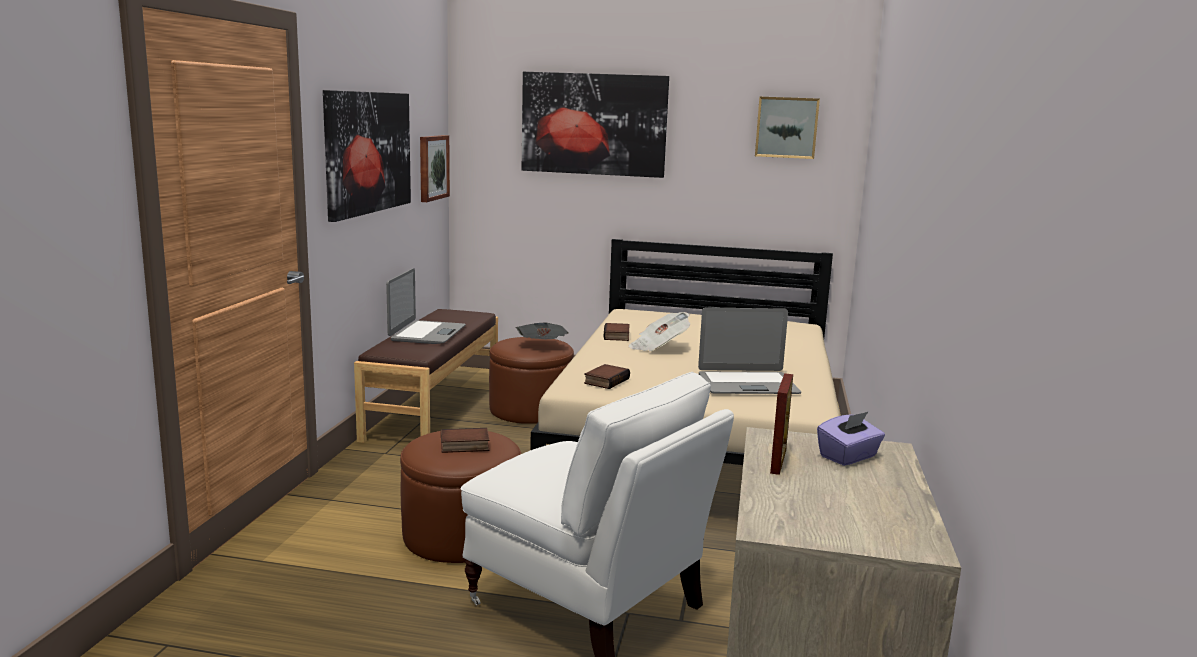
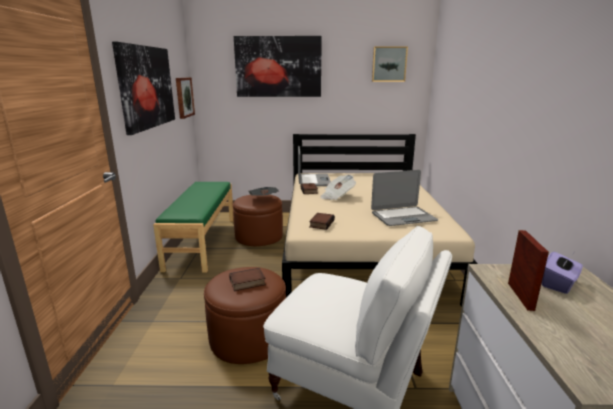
camera: 10 degrees left, 5 degrees up
brown bench [354,309,498,443] -> green bench [153,182,234,273]
laptop [386,268,466,344] -> laptop moved to [298,146,331,186]

